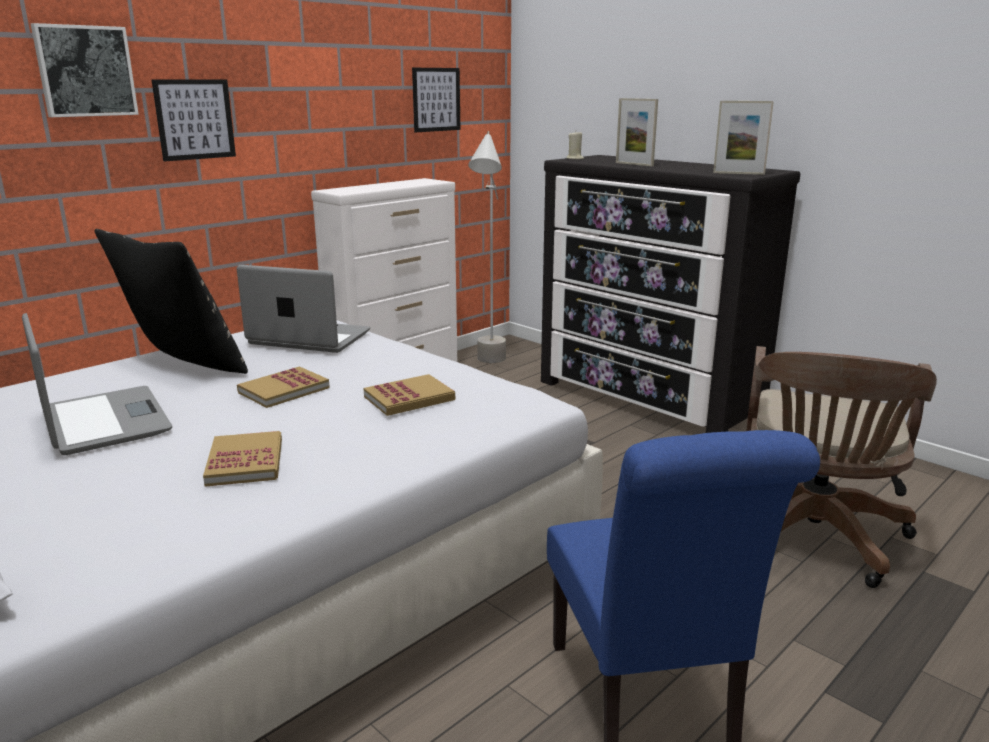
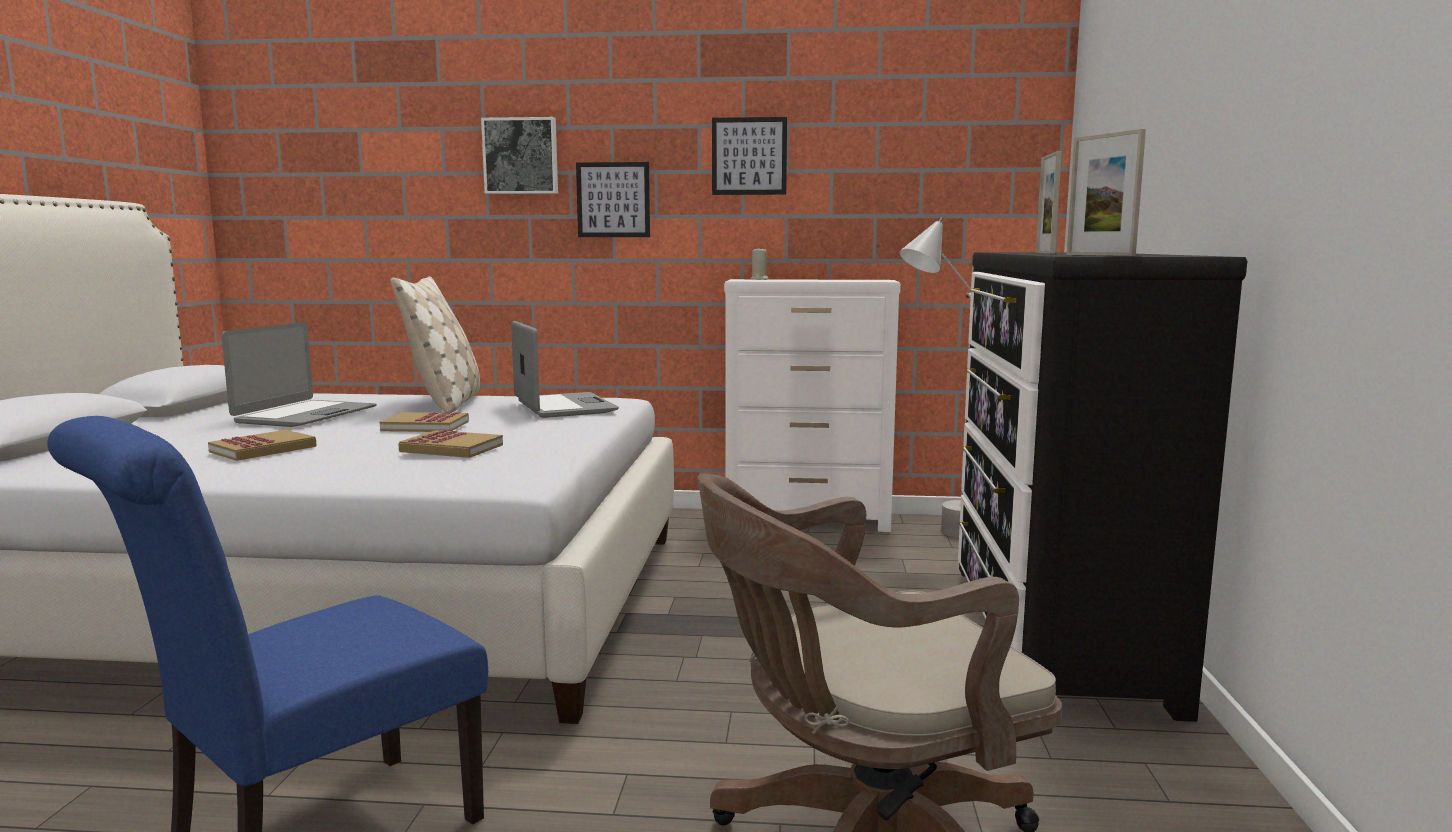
camera: 50 degrees right, 10 degrees down
black pillow [94,229,248,374] -> beige pillow [390,276,480,413]
picture [412,68,460,132] -> picture moved to [712,117,787,195]
beige candle [566,131,584,159] -> beige candle moved to [751,249,769,280]

